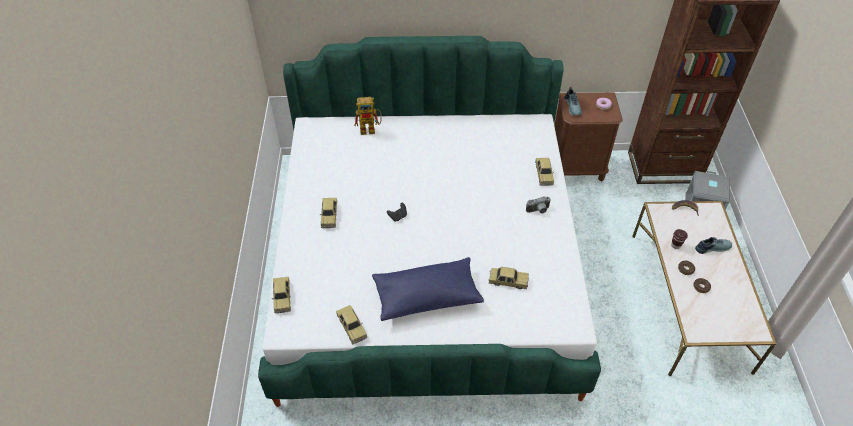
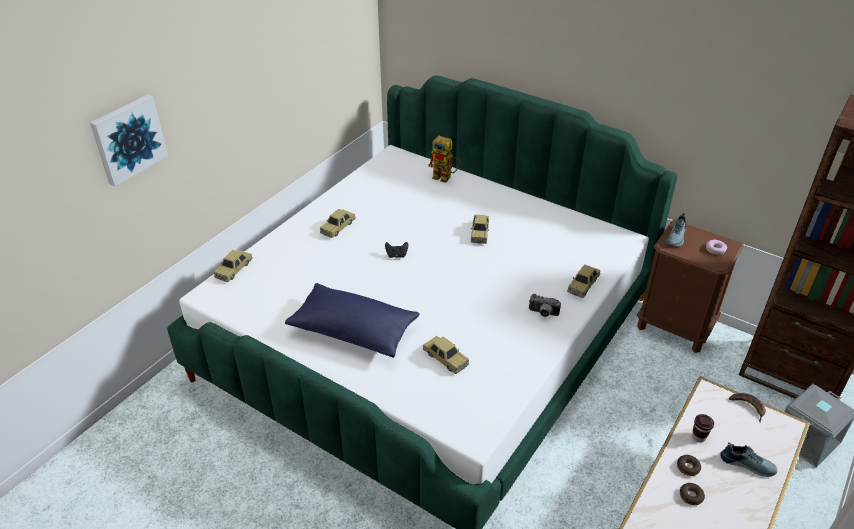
camera: 35 degrees right, 10 degrees down
toy car [336,305,367,344] -> toy car moved to [471,215,489,244]
none -> picture [90,94,168,186]

